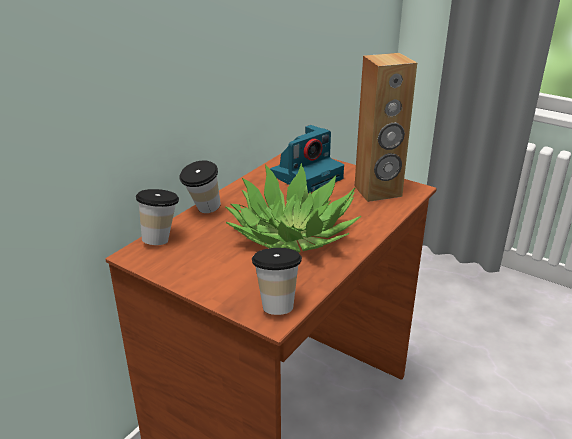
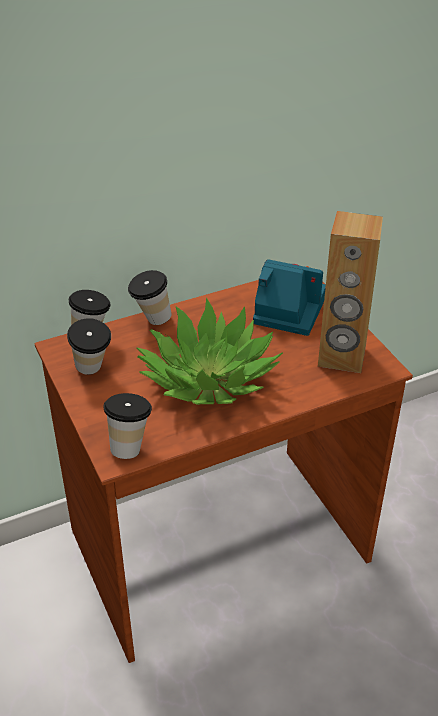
camera: 30 degrees right, 10 degrees up
camera [270,125,344,193] -> camera turned 150 degrees counterclockwise [253,259,326,336]
none -> cup [67,318,111,375]

